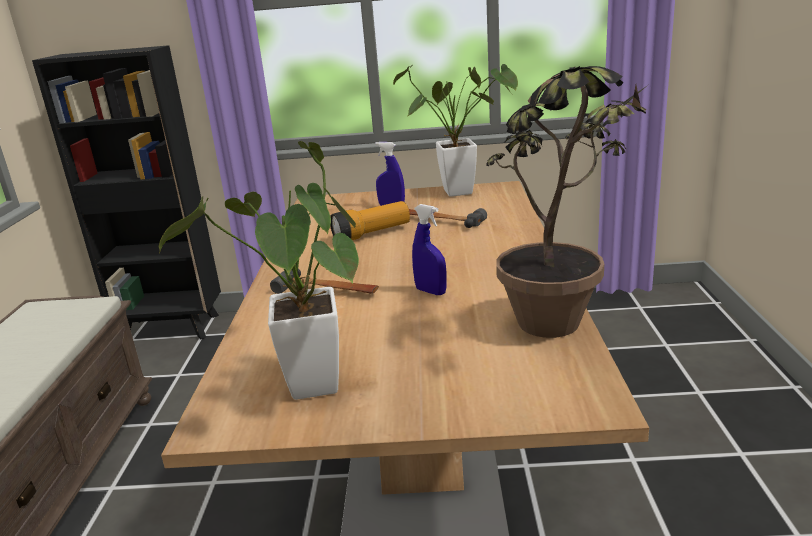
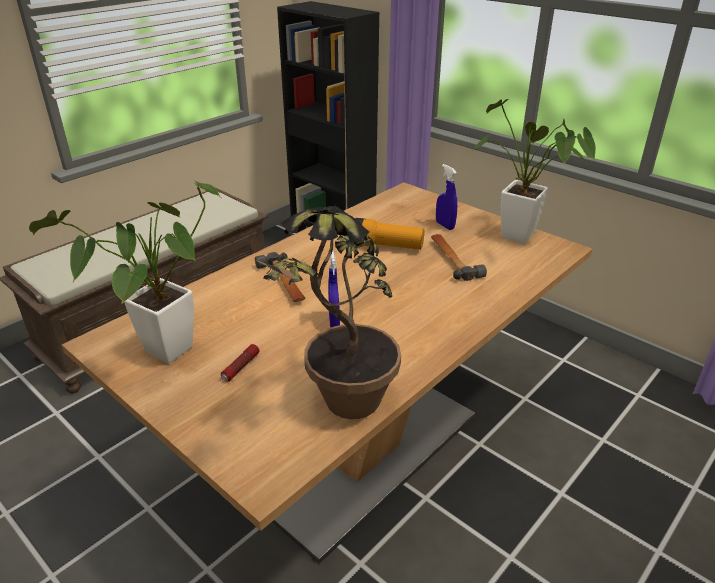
camera: 40 degrees right, 10 degrees up
none -> flashlight [221,344,259,382]

